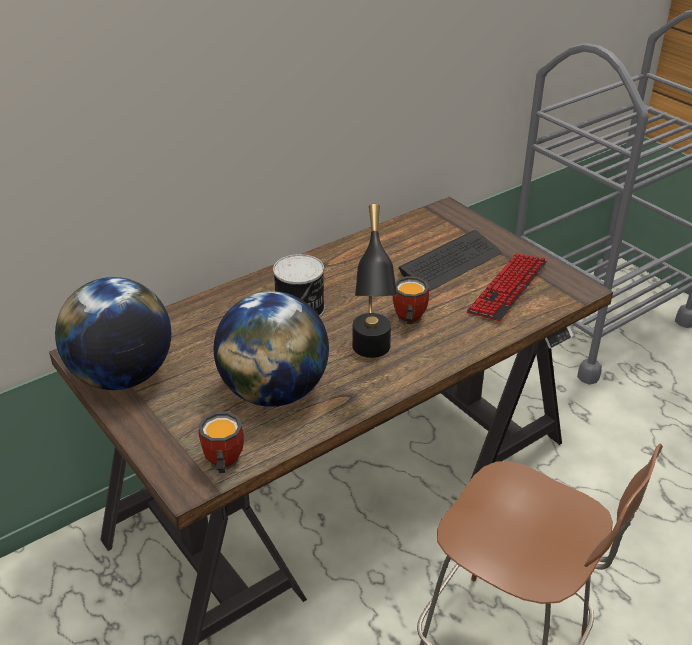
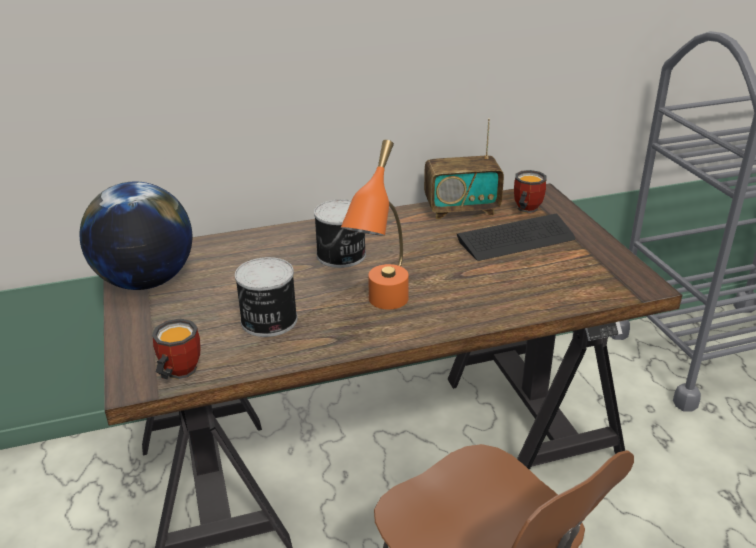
camera: 20 degrees right, 5 degrees down
globe [214,291,329,407] -> can [235,257,298,337]
black table lamp [352,204,397,358] -> orange table lamp [341,140,409,310]
mug [393,276,429,325] -> mug moved to [514,170,547,213]
keyboard [467,253,547,321] -> none
none -> radio [424,118,504,219]

